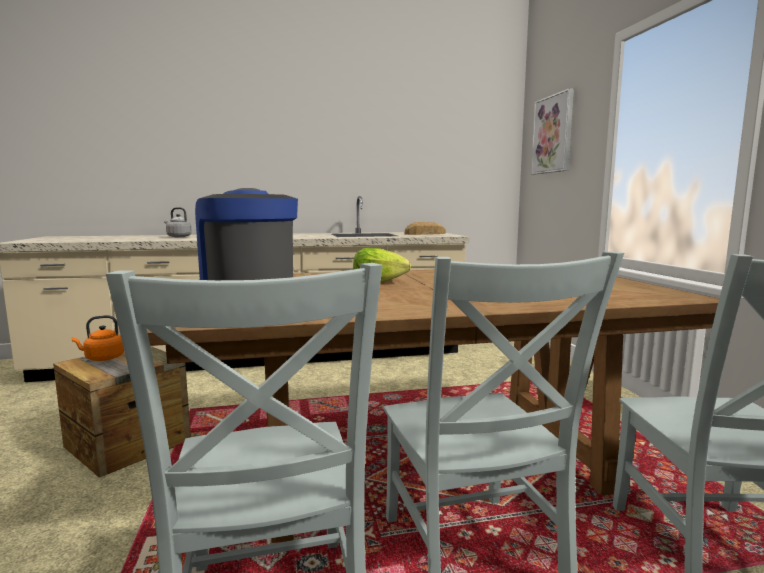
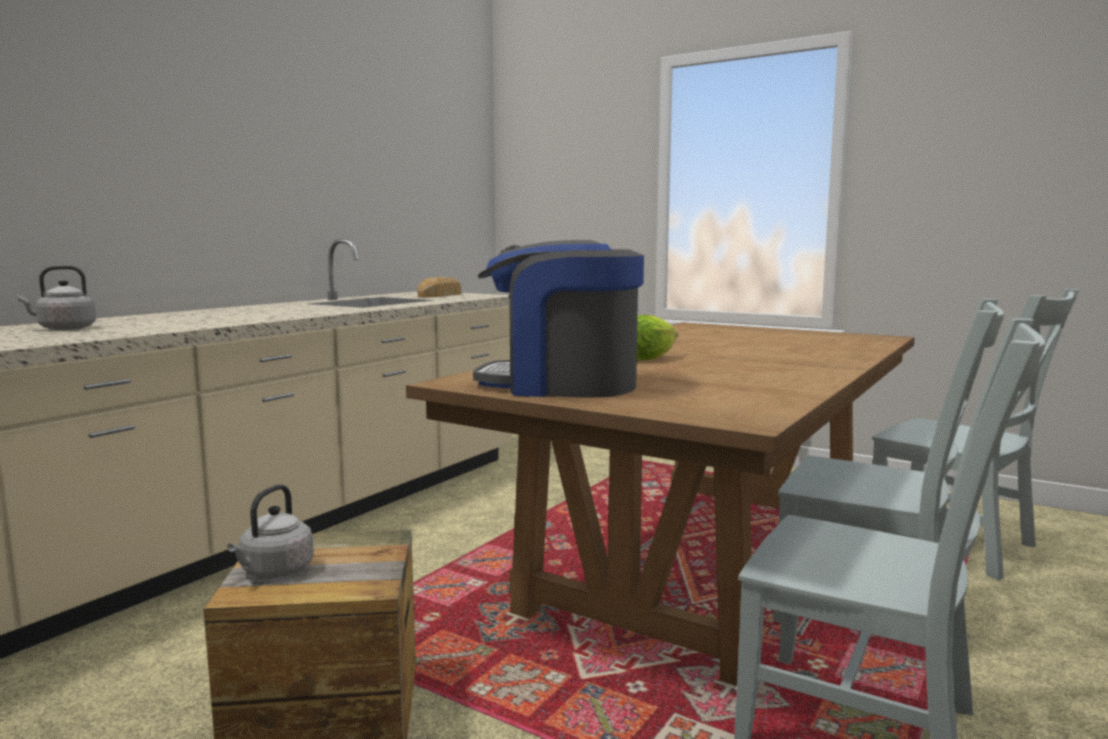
camera: 45 degrees left, 0 degrees up
orange kettle [71,315,124,361] -> grey kettle [227,484,314,578]
picture [531,88,574,174] -> none

